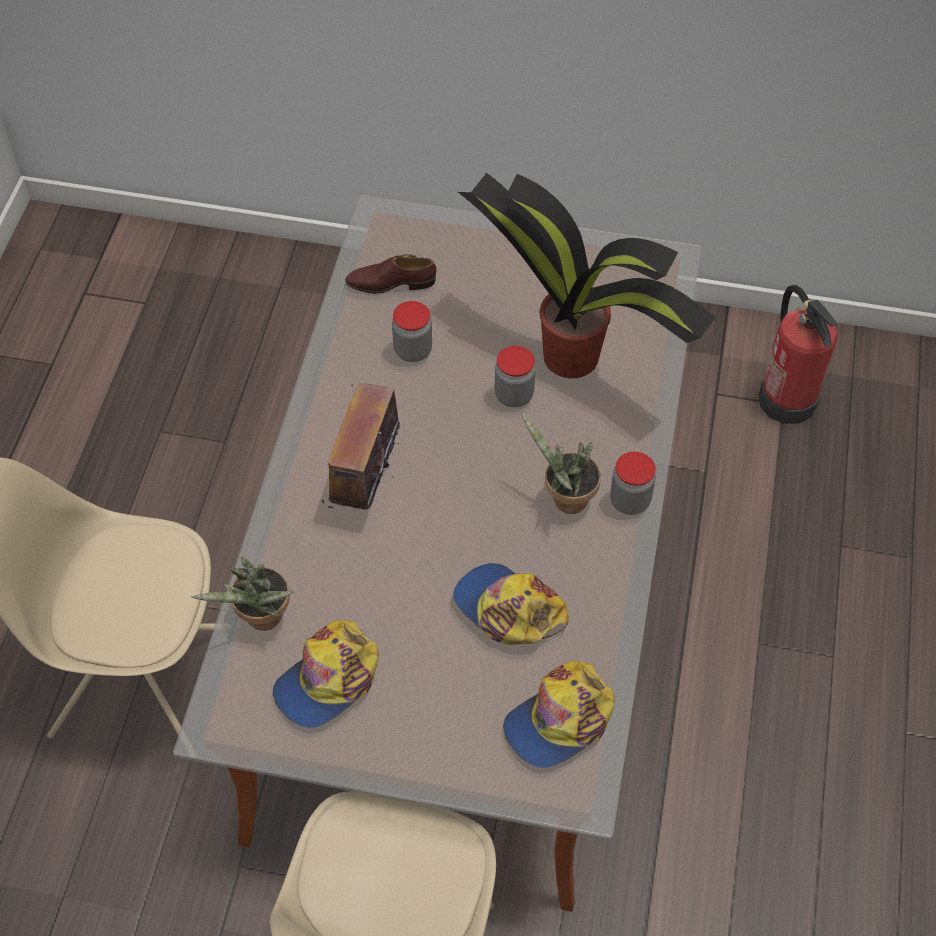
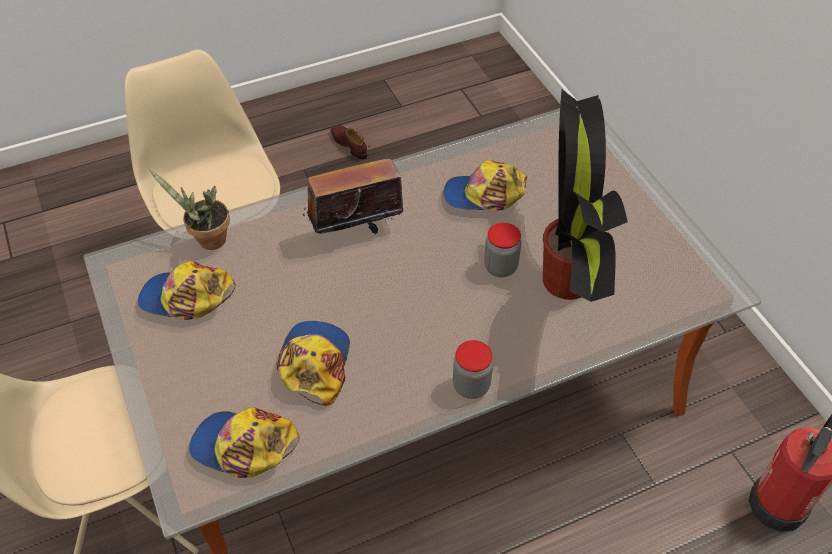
camera: 55 degrees right, 5 degrees down
brown shoe [345,254,437,294] -> brown shoe moved to [331,125,367,160]
jar [392,301,432,362] -> cap [444,160,527,211]
potted plant [521,412,601,514] -> none

